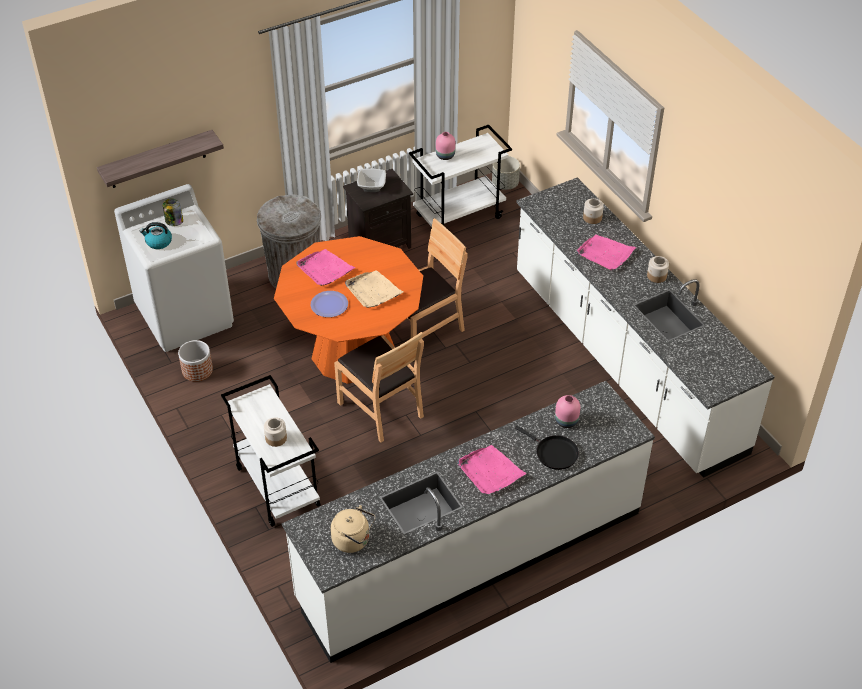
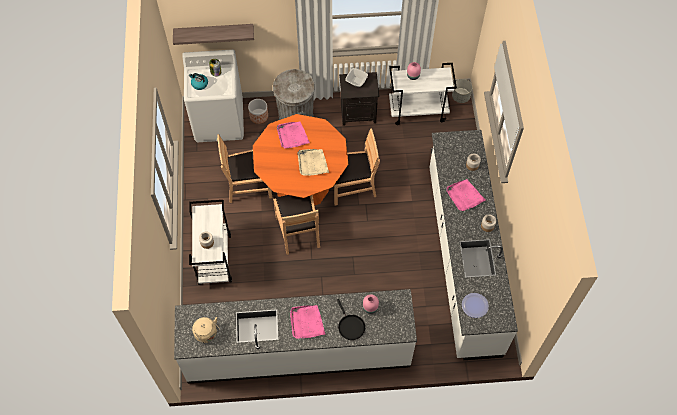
camera: 25 degrees right, 15 degrees up
planter [178,340,213,382] -> planter moved to [248,99,268,124]
plate [310,291,348,317] -> plate moved to [462,293,489,318]
none -> brown chair [217,134,272,203]

